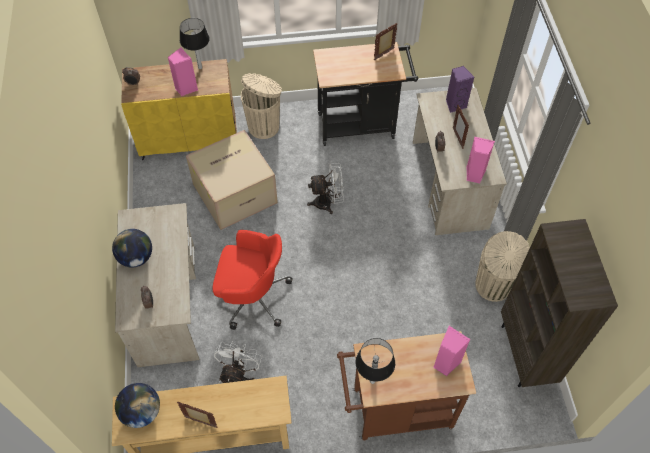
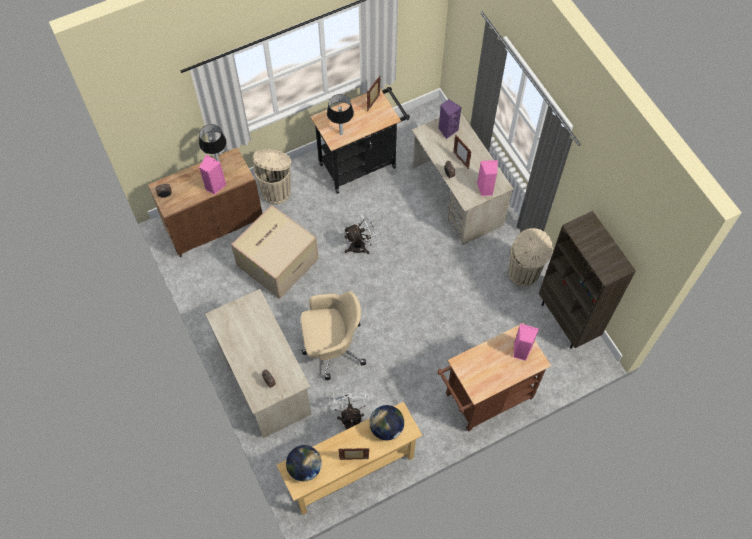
camera: 20 degrees left, 5 degrees up
globe [112,229,152,267] -> globe moved to [369,405,404,440]
yellow cabinet [121,59,237,160] -> brown cabinet [148,147,263,257]
red office chair [212,230,293,330] -> beige office chair [301,291,366,380]
table lamp [356,338,395,384] -> table lamp moved to [327,94,354,135]

